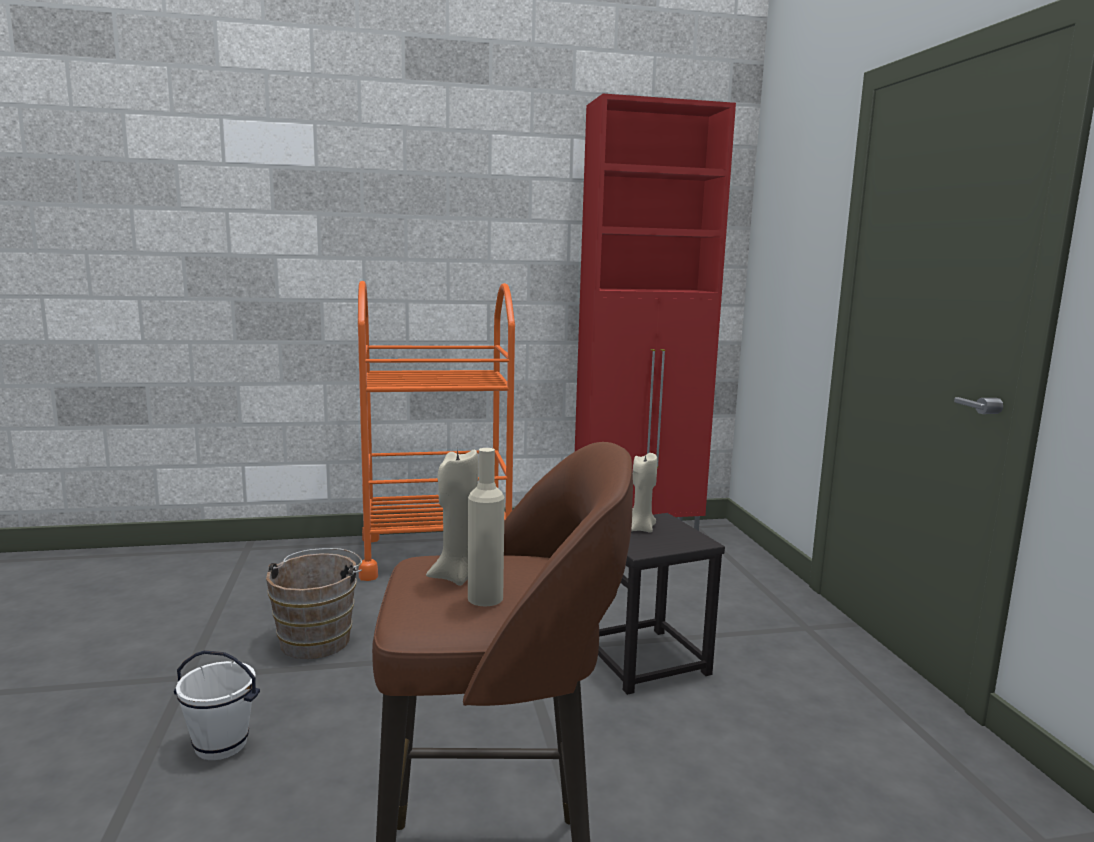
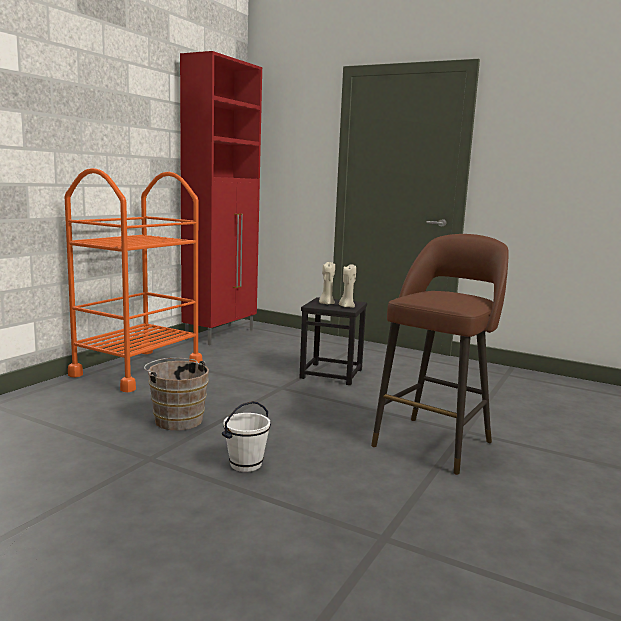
camera: 50 degrees left, 0 degrees up
beige candle [426,448,479,586] -> beige candle moved to [339,264,356,308]
beige bottle [468,448,505,606] -> none

